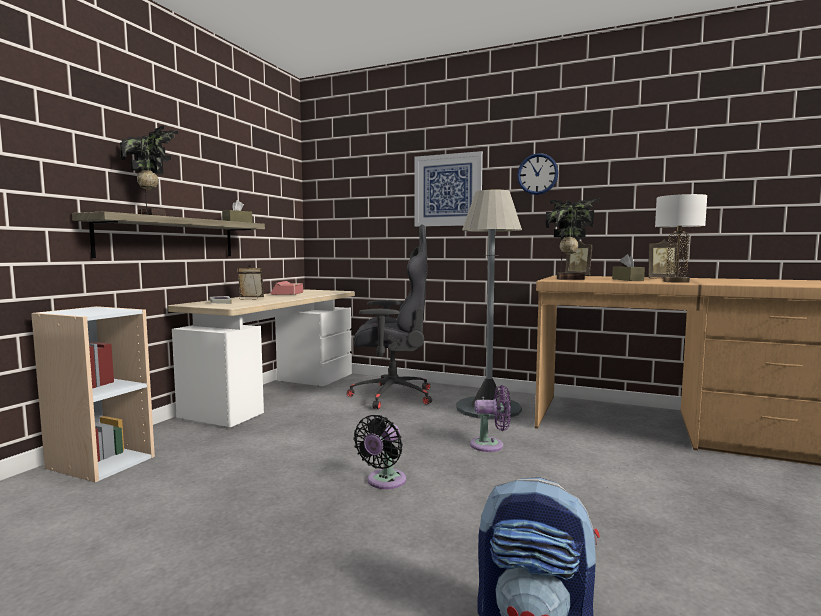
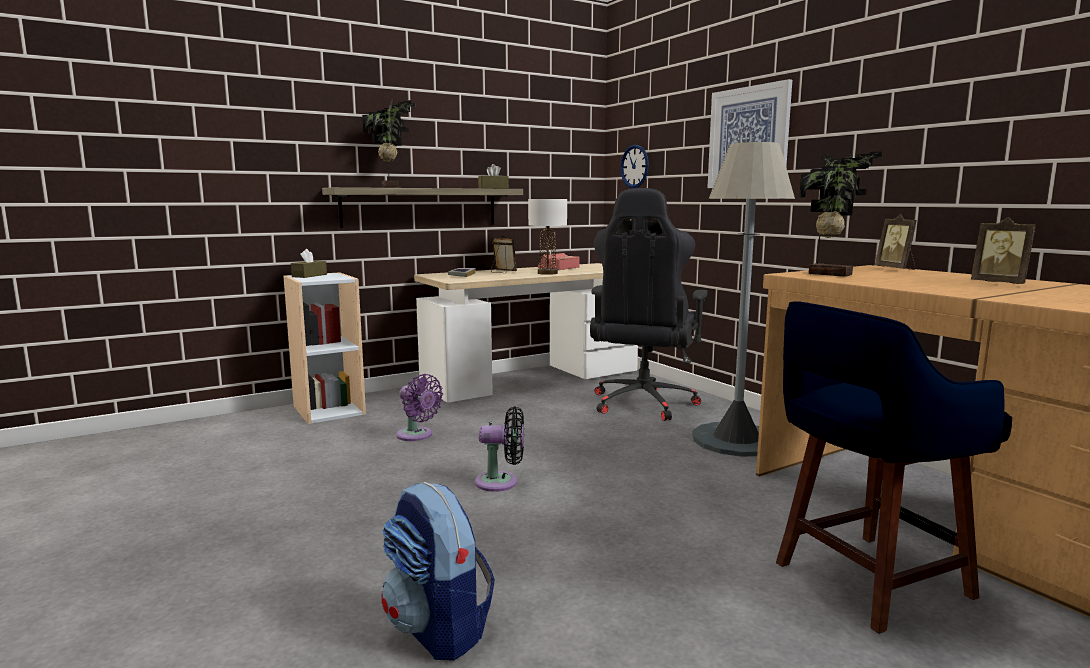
camera: 35 degrees right, 5 degrees up
black office chair [347,224,432,409] -> black office chair turned 75 degrees clockwise [590,188,708,421]
black fan [354,415,406,489] -> black fan turned 150 degrees counterclockwise [475,406,524,492]
purple fan [470,385,511,452] -> purple fan moved to [396,374,443,441]
wall clock [517,153,558,195] -> wall clock moved to [621,145,649,188]
brown tissue box [612,254,645,281] -> brown tissue box moved to [291,249,327,278]
table lamp [655,194,707,283] -> table lamp moved to [528,199,567,275]
none -> blue stool [776,301,1012,634]

